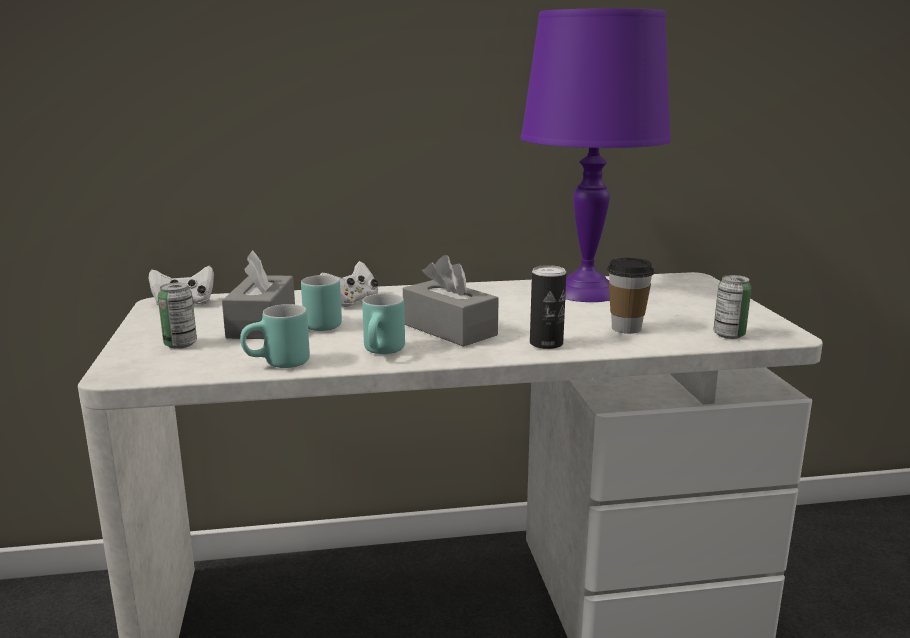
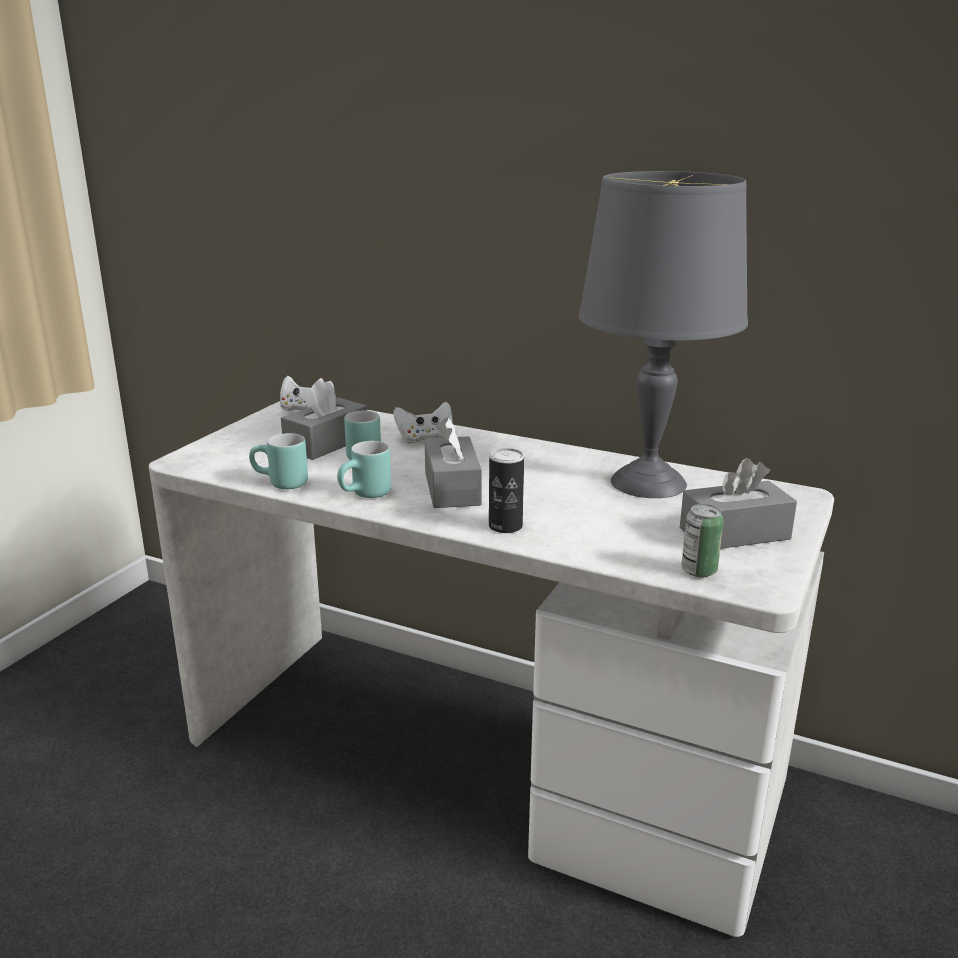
camera: 35 degrees right, 5 degrees up
can [158,283,197,349] -> none
purple table lamp [520,8,671,302] -> grey table lamp [579,171,748,498]
cup [607,258,654,334] -> none
none -> grey tissue box [680,458,797,549]

